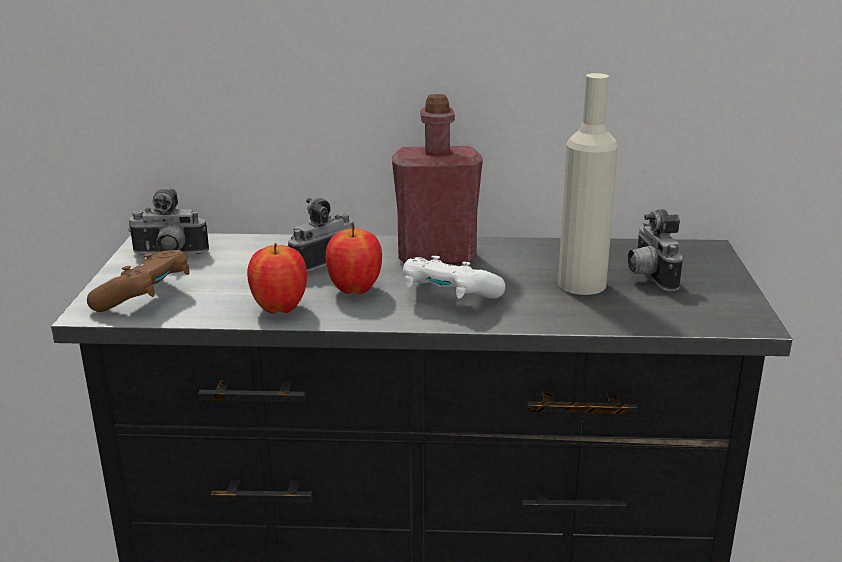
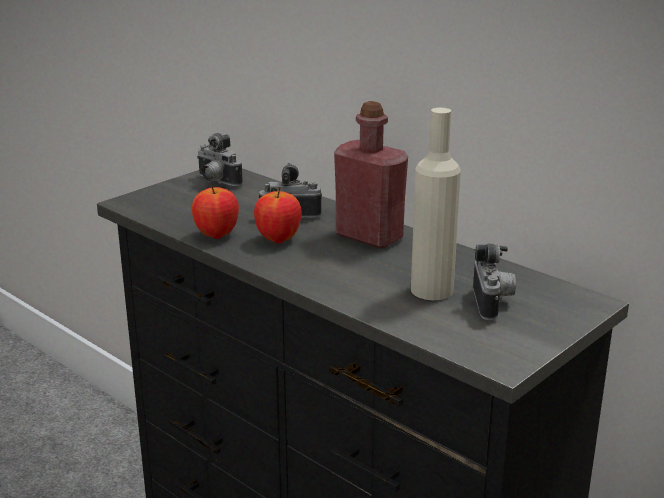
camera: 40 degrees right, 0 degrees up
brown game controller [87,250,189,312] -> none
white game controller [403,256,505,299] -> none
camera [628,209,683,291] -> camera turned 150 degrees clockwise [473,244,516,320]

